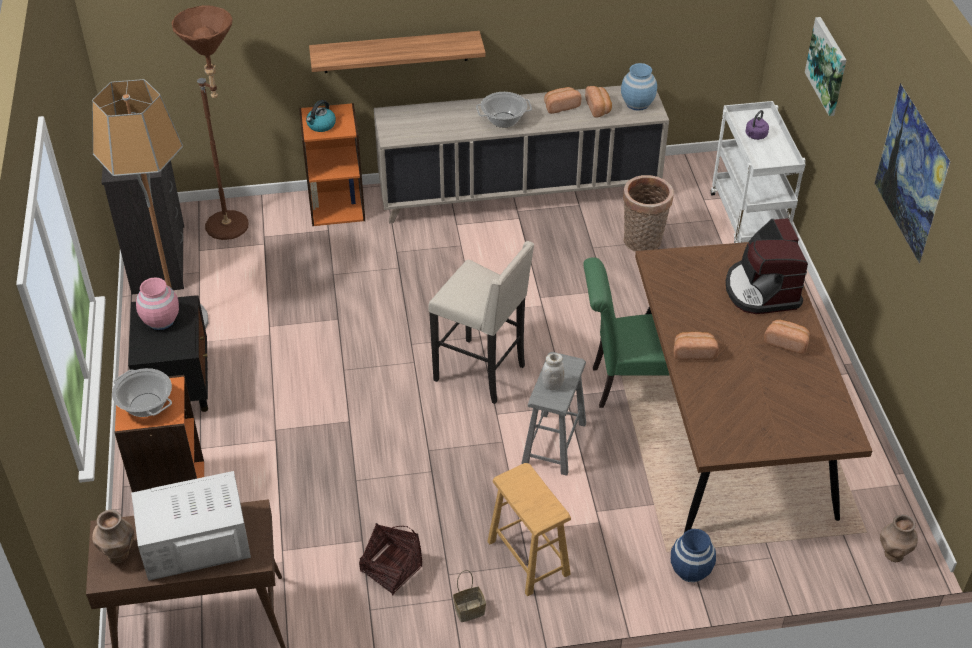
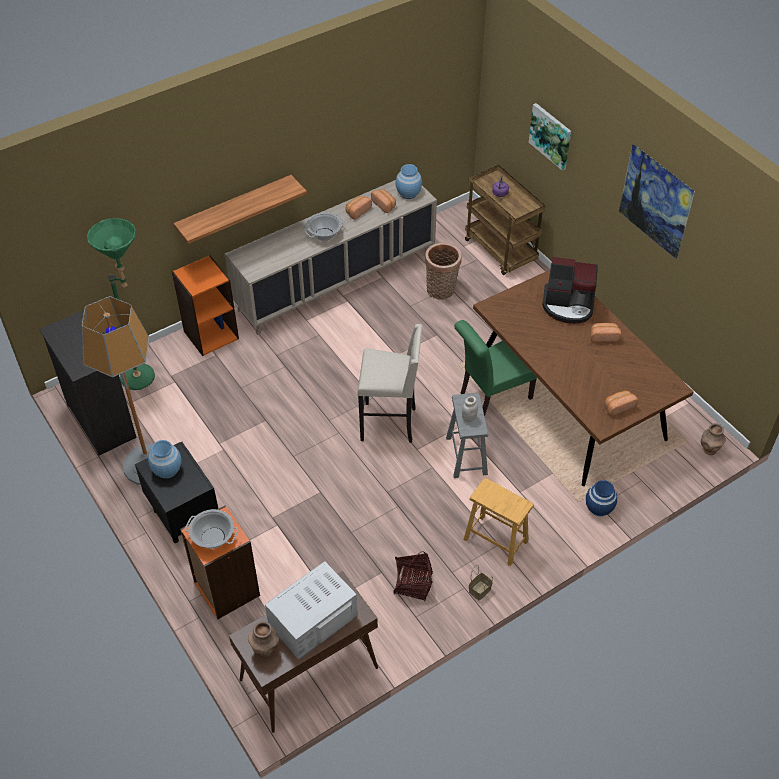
camera: 25 degrees left, 5 degrees up
pink vase [136,277,179,330] -> blue vase [148,440,182,479]
brown floor lamp [172,5,248,240] -> green floor lamp [87,218,155,390]
kettle [306,100,336,132] -> none
bread [674,332,719,360] -> bread moved to [605,390,638,416]
white cart [711,101,806,243] -> brown cart [465,165,546,275]
coffee machine [726,218,808,314] -> coffee machine turned 45 degrees counterclockwise [542,257,598,324]

